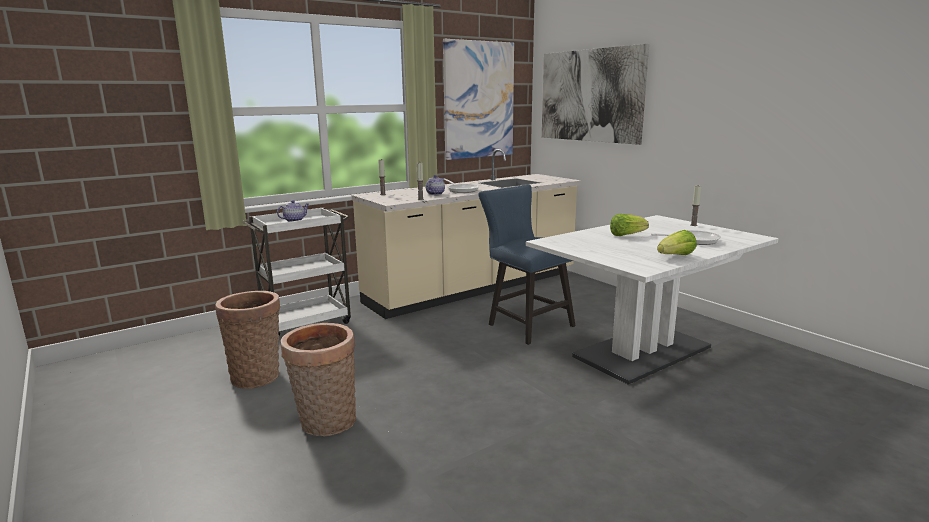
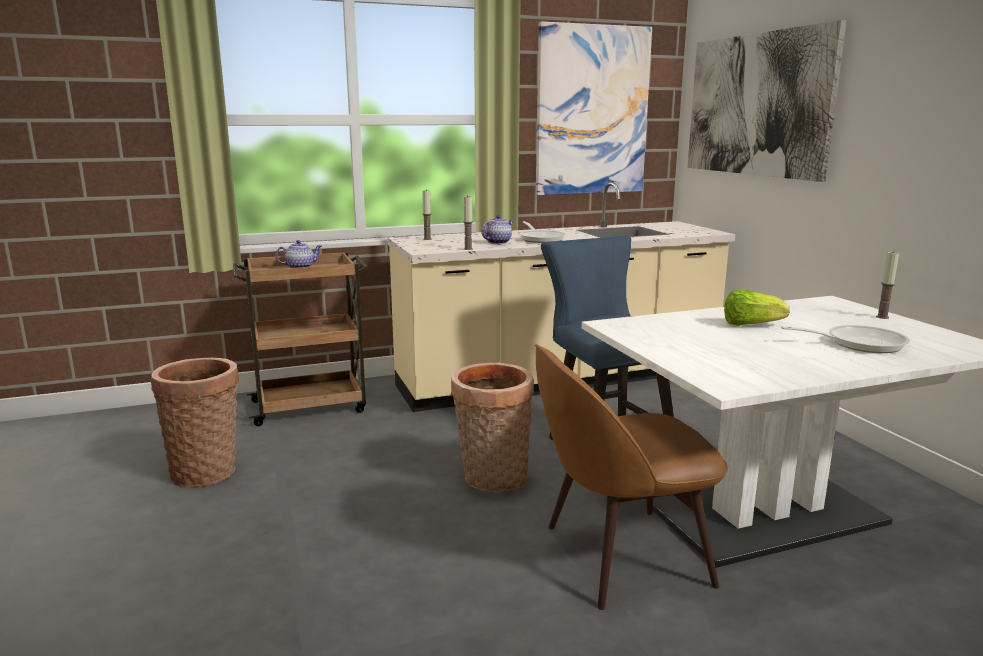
camera: 15 degrees right, 0 degrees up
white cart [242,207,351,335] -> brown cart [233,252,369,426]
basket [281,323,356,436] -> basket moved to [451,363,534,492]
lettuce [657,230,697,255] -> none
none -> brown chair [535,344,728,610]

